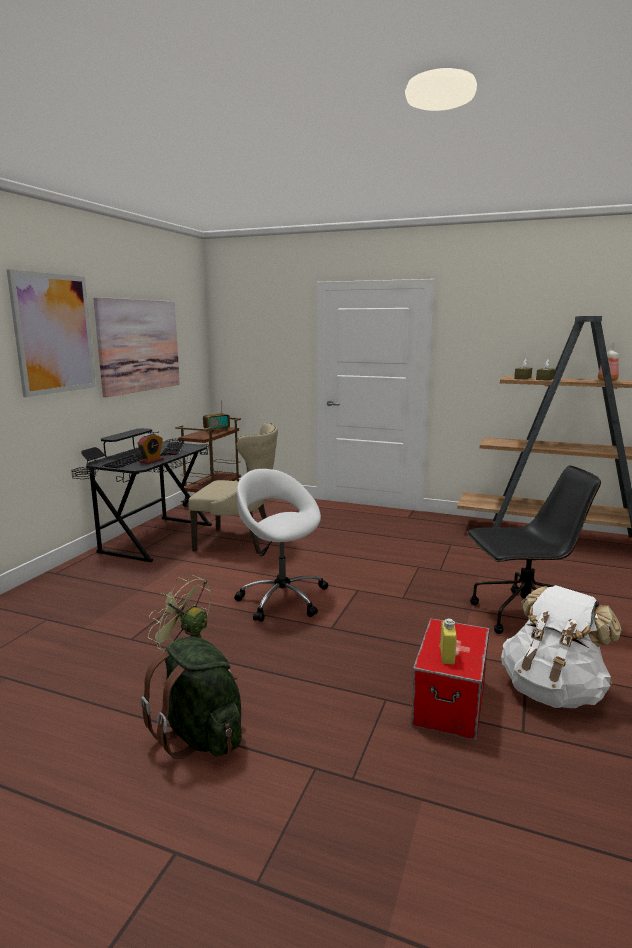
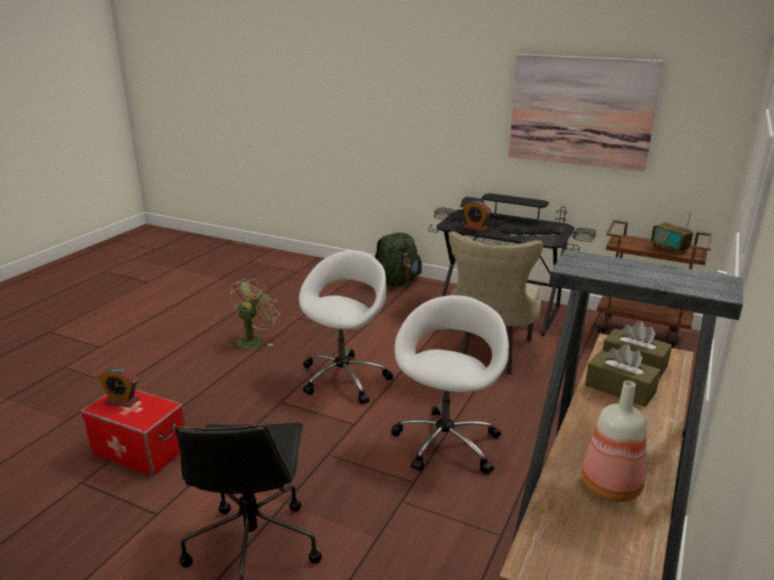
camera: 95 degrees right, 10 degrees up
picture [7,269,96,397] -> none
green backpack [141,637,242,759] -> green backpack moved to [374,233,422,287]
yellow bottle [440,619,457,664] -> alarm clock [97,367,140,408]
white backpack [501,585,622,708] -> none
none -> white office chair [391,295,509,474]

